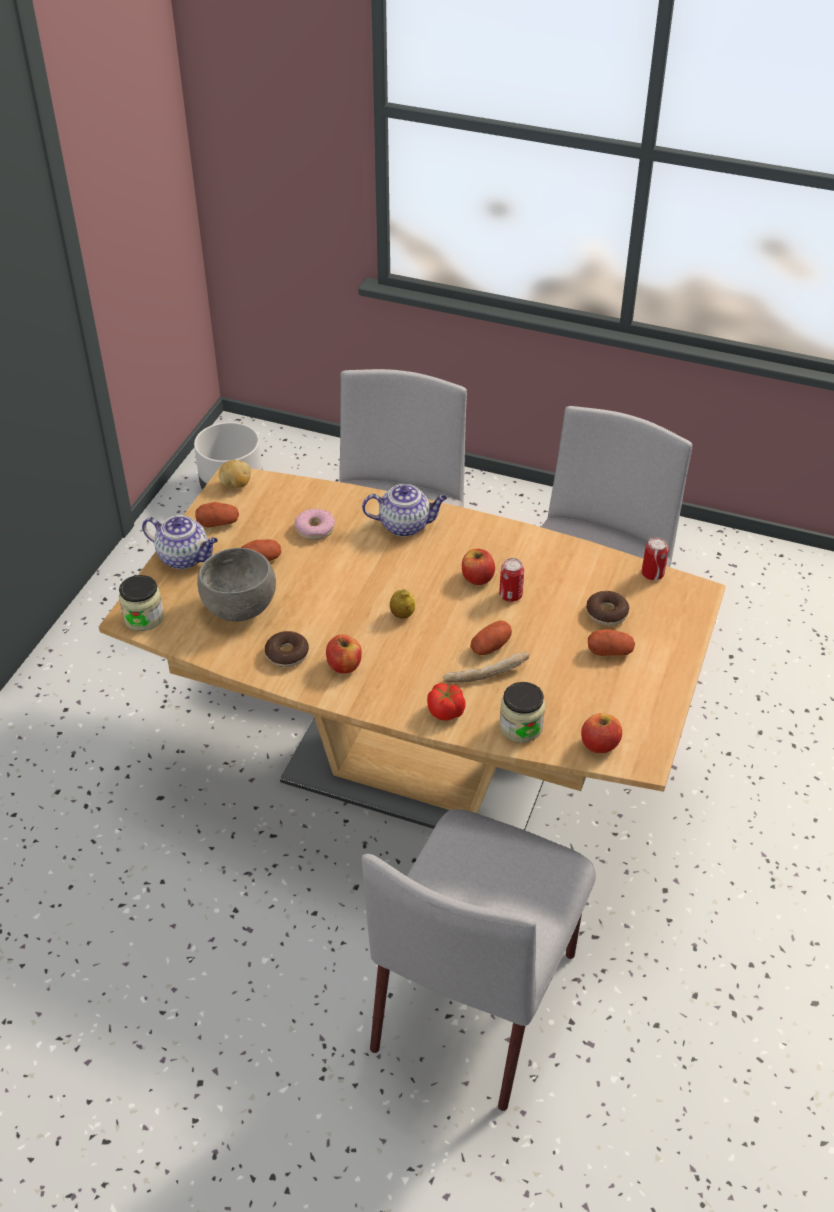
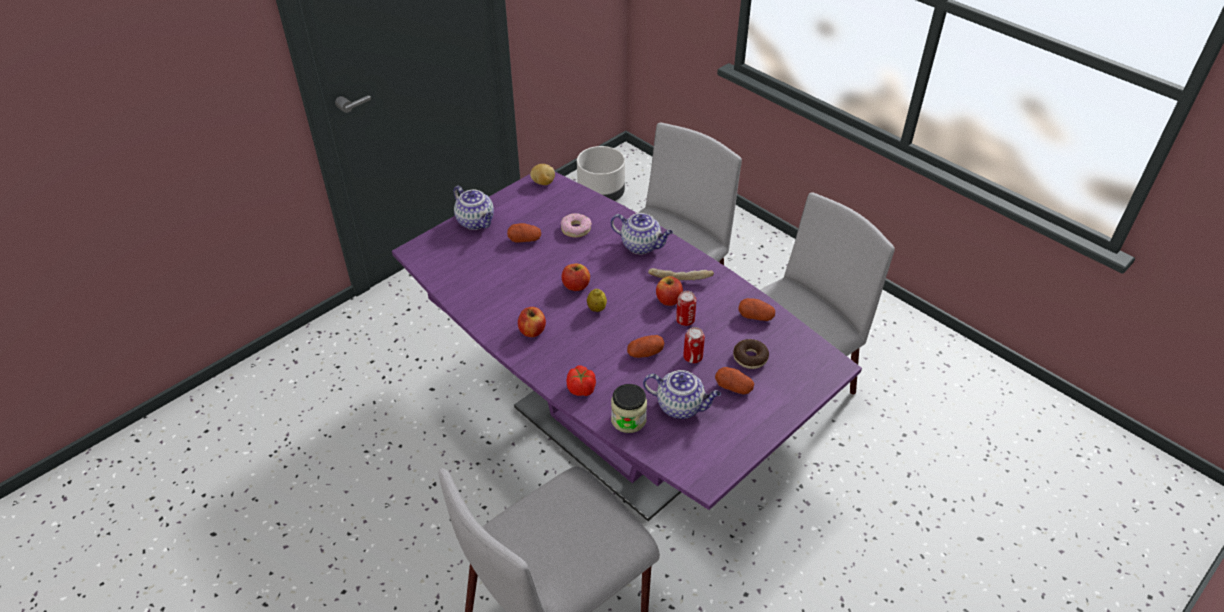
camera: 25 degrees right, 0 degrees up
brown dining table [99,464,726,830] -> purple dining table [392,172,862,521]
jar [119,575,164,631] -> none
potato [195,502,239,527] -> potato moved to [738,298,775,321]
grey bowl [197,548,276,622] -> none
donut [265,631,309,667] -> none
bread [443,652,530,682] -> bread moved to [648,268,714,280]
apple [581,713,622,753] -> apple moved to [562,264,590,291]
can [642,537,669,580] -> can moved to [683,327,705,363]
none -> teapot [643,370,721,419]

